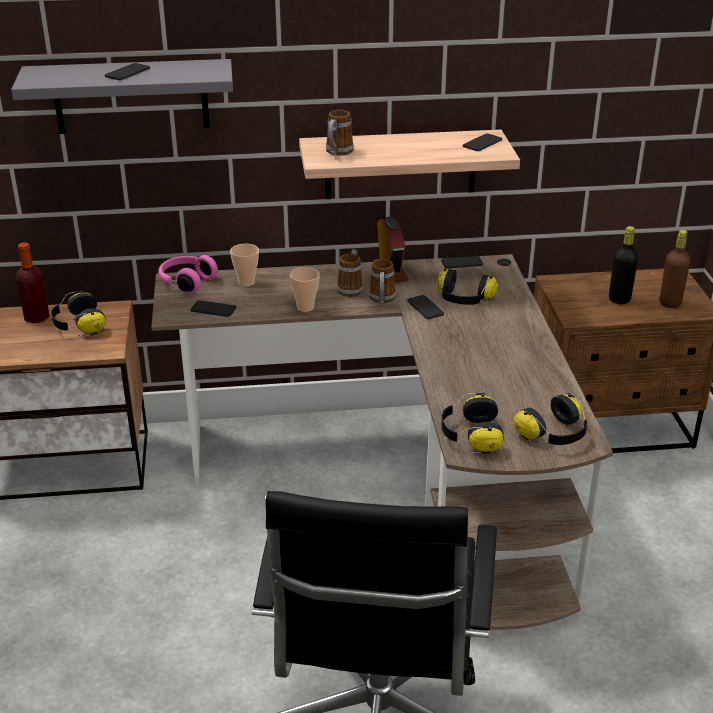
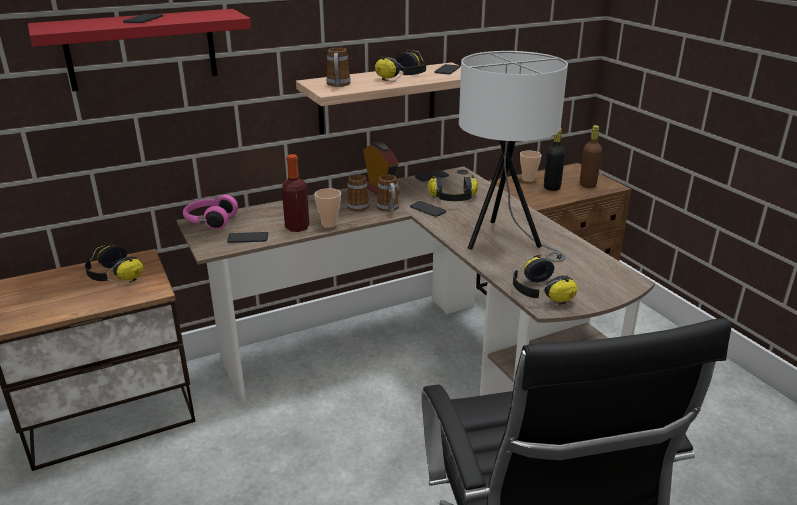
camera: 20 degrees left, 5 degrees down
grey shelf [11,59,233,134] -> red shelf [28,9,251,92]
bottle [16,242,50,323] -> bottle moved to [282,154,309,232]
cup [230,244,259,287] -> cup moved to [520,151,541,182]
headphones [513,393,587,445] -> headphones moved to [375,49,426,82]
none -> white table lamp [459,51,568,262]

